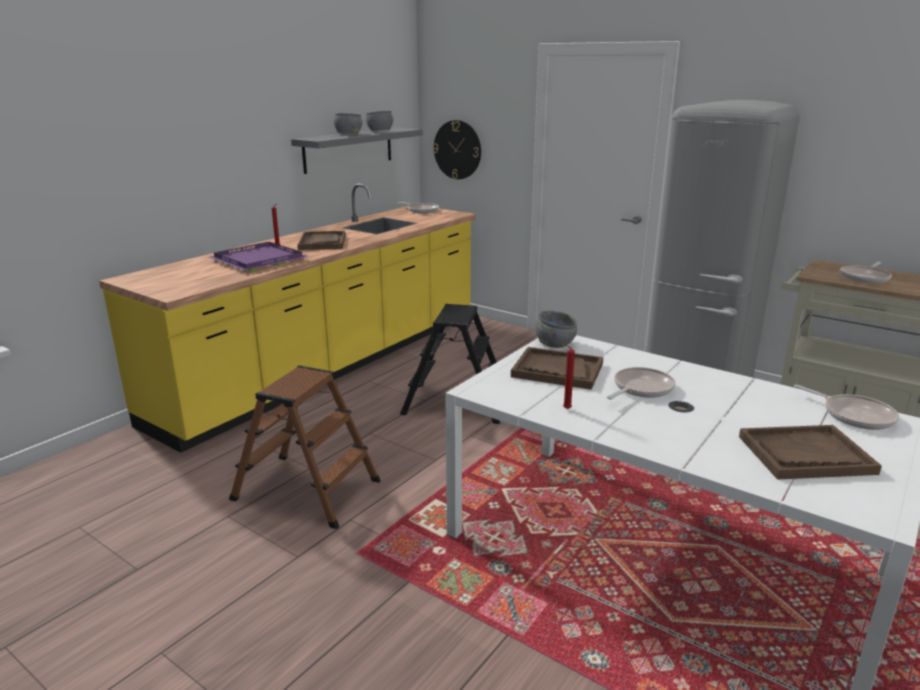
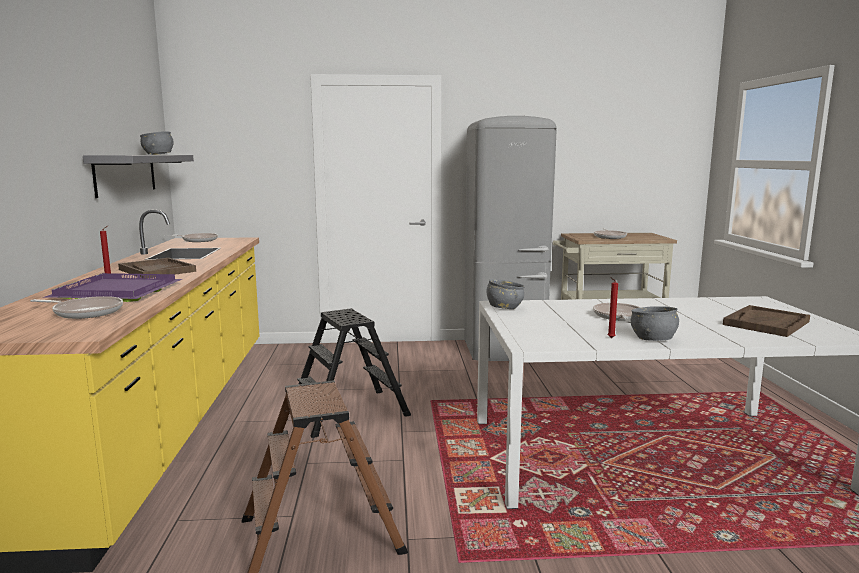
camera: 40 degrees left, 10 degrees down
grey bowl [334,113,362,134] -> grey bowl moved to [631,306,679,341]
wall clock [433,120,481,179] -> none
brown tray [511,347,603,390] -> none
frying pan [794,385,899,430] -> frying pan moved to [30,296,123,319]

